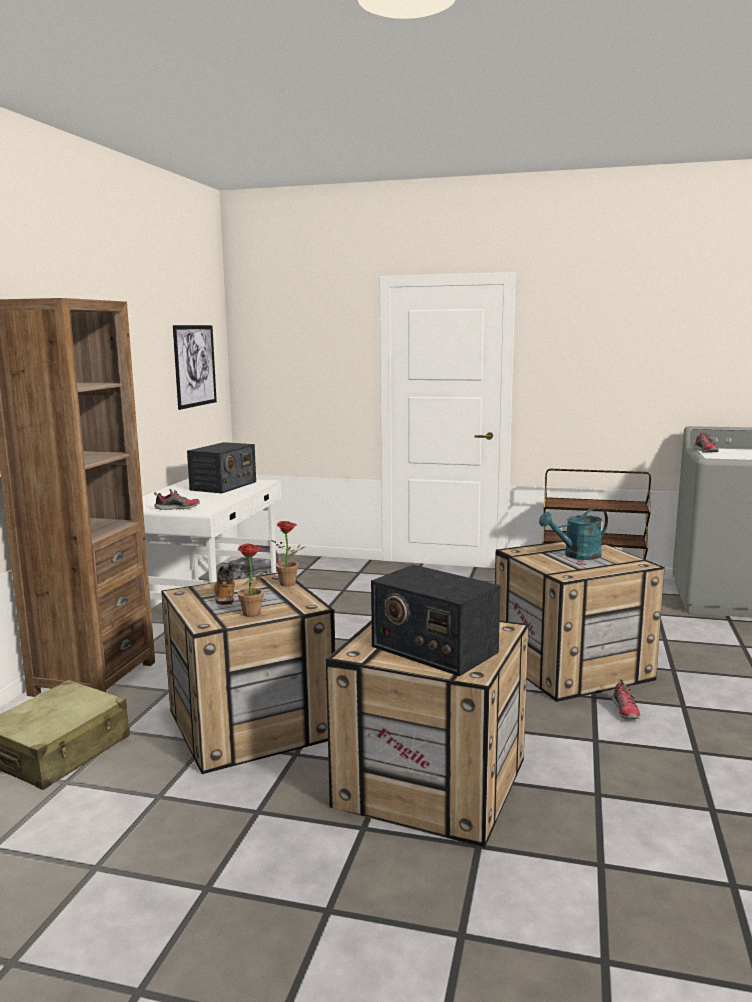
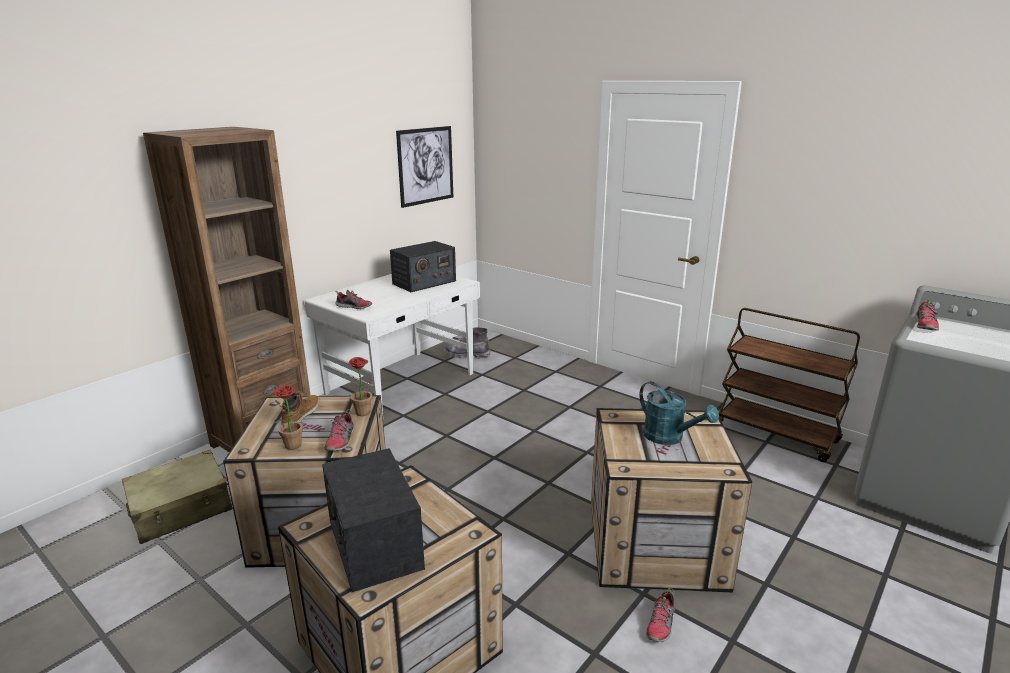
camera: 25 degrees right, 10 degrees up
turquoise watering can [539,507,608,560] -> turquoise watering can turned 135 degrees counterclockwise [639,381,719,445]
none -> shoe [325,409,355,451]

